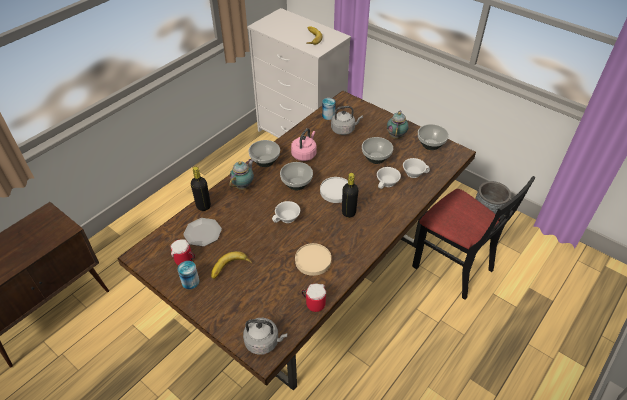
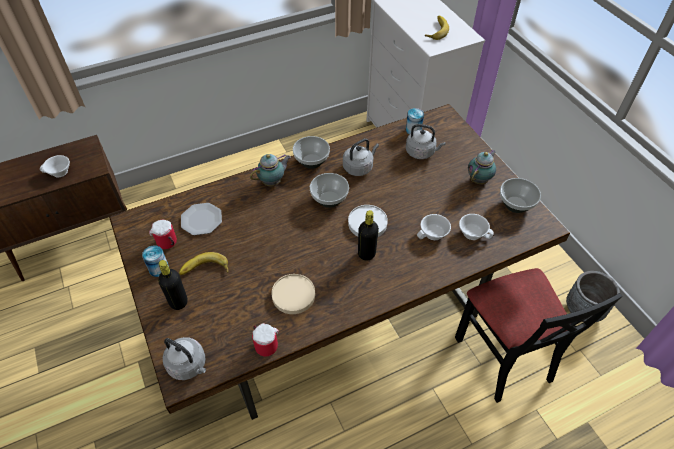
camera: 25 degrees right, 5 degrees up
black bottle [191,167,211,211] -> black bottle moved to [158,260,188,310]
white cup [272,201,300,223] -> white cup moved to [40,155,70,177]
pink kettle [291,128,317,161] -> grey kettle [343,139,379,176]
bowl [362,137,393,164] -> none

